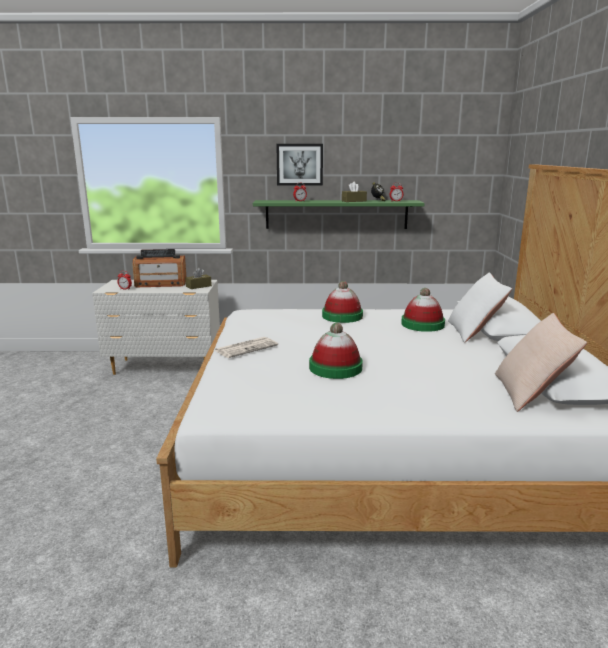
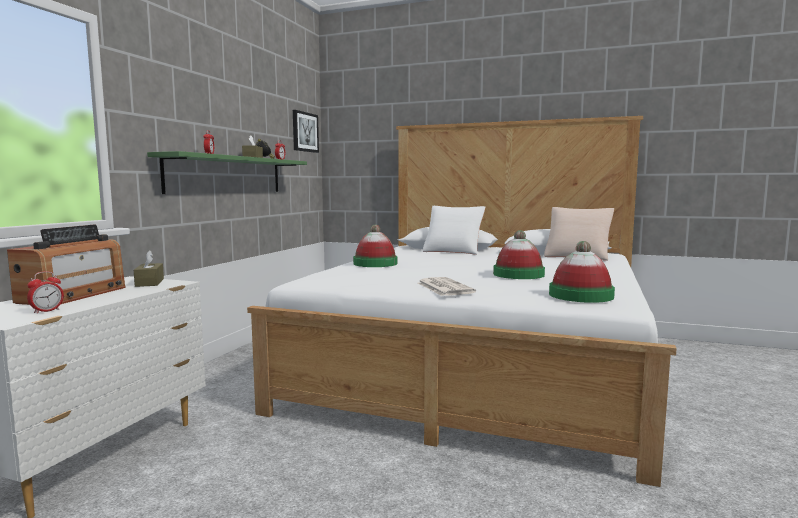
camera: 70 degrees left, 10 degrees down
picture [276,144,323,186] -> picture moved to [293,110,319,153]
hat [401,288,445,332] -> hat moved to [549,241,615,303]

